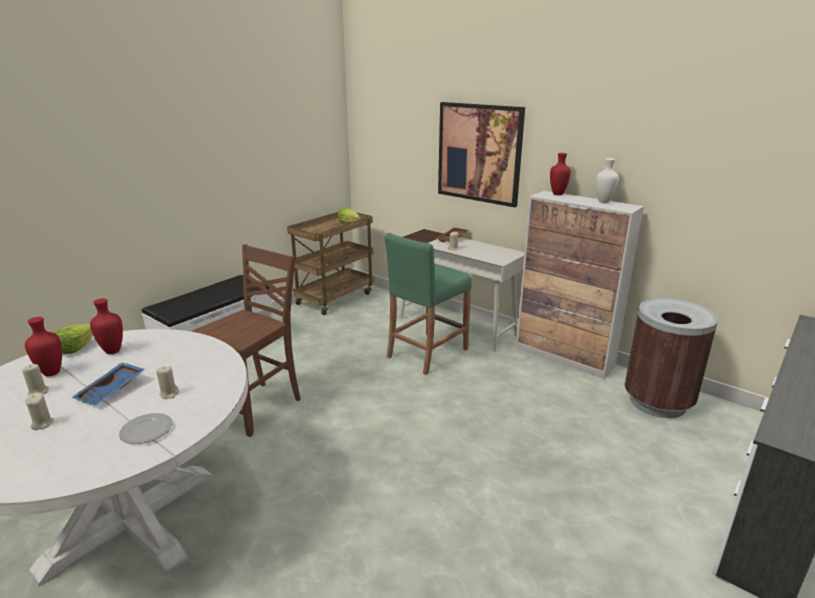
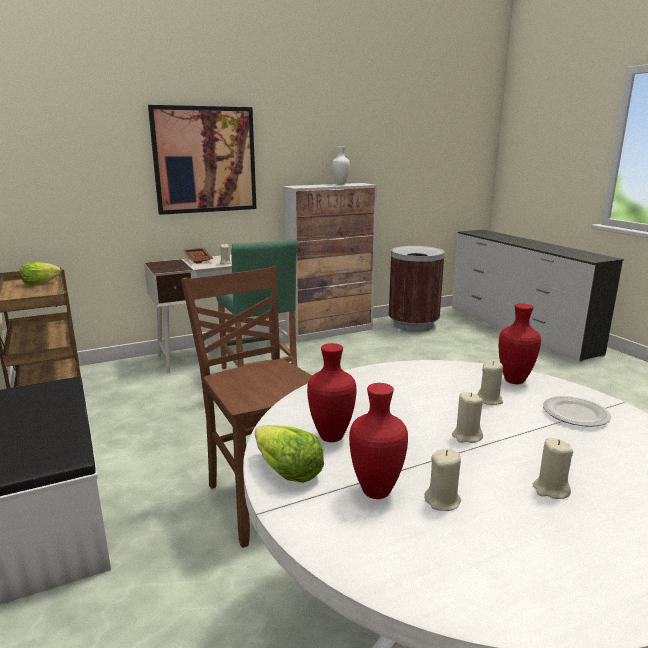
camera: 65 degrees left, 5 degrees down
blue tray [71,362,145,406] -> beige candle [452,392,483,443]
red vase [550,153,571,195] -> red vase moved to [499,303,541,384]

